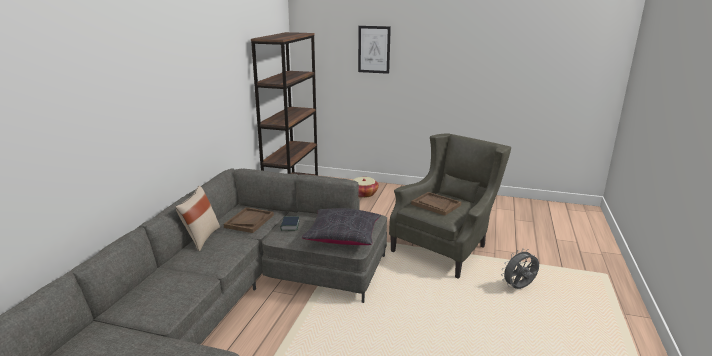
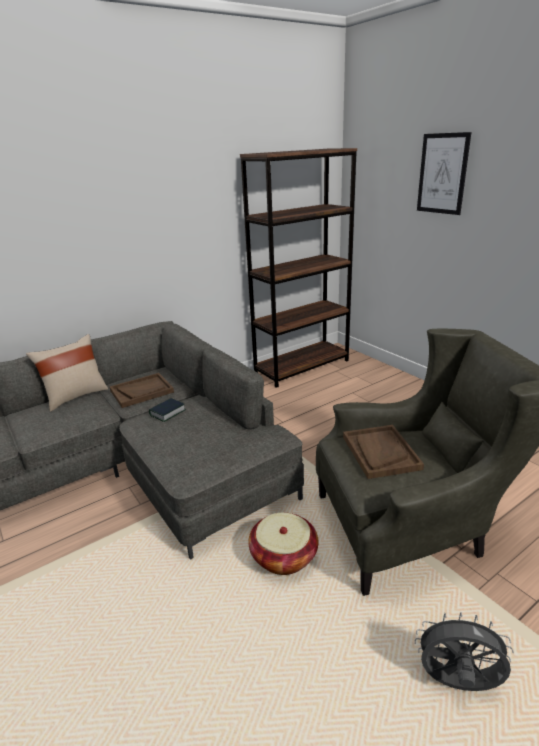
camera: 40 degrees right, 5 degrees up
black pillow [302,208,381,245] -> none
basket [353,177,379,198] -> basket moved to [248,513,318,575]

